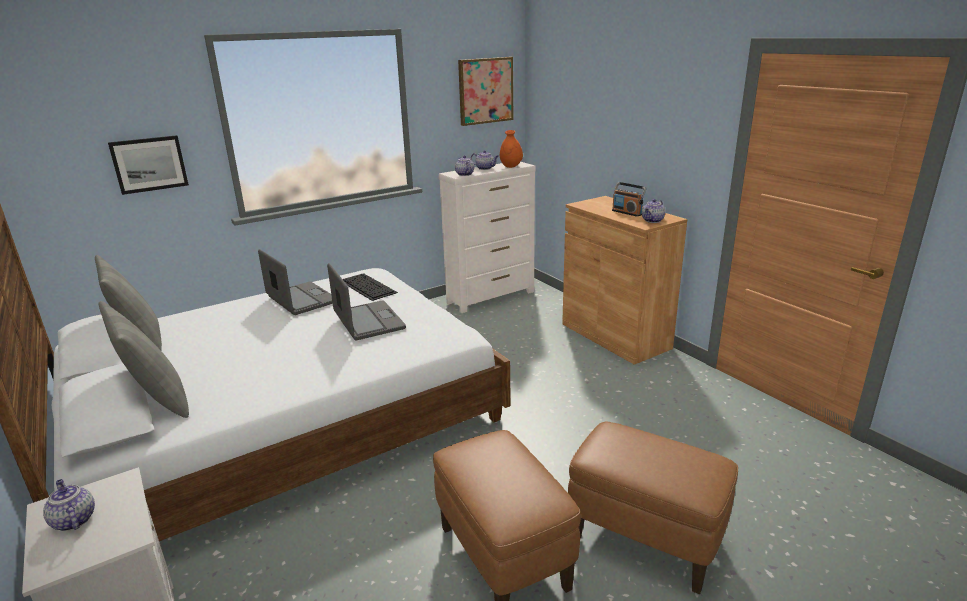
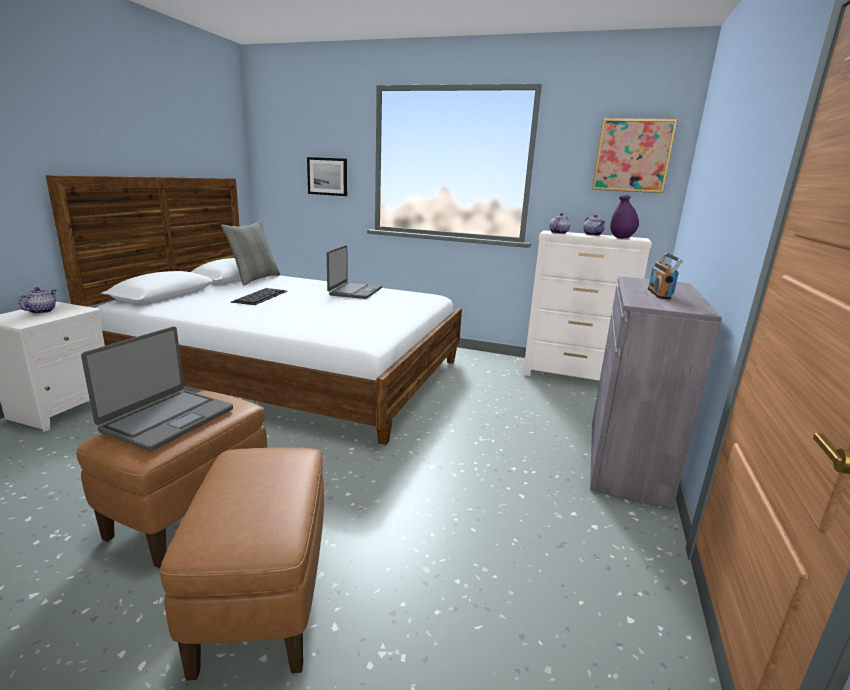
camera: 50 degrees right, 5 degrees down
grey pillow [99,301,189,418] -> none
laptop [327,263,406,340] -> laptop moved to [81,327,233,451]
keyboard [343,273,398,301] -> keyboard moved to [230,288,287,305]
orange vase [500,130,523,168] -> purple vase [610,195,639,239]
brown cabinet [562,196,687,365] -> grey cabinet [590,276,722,508]
teapot [642,199,665,223] -> none

